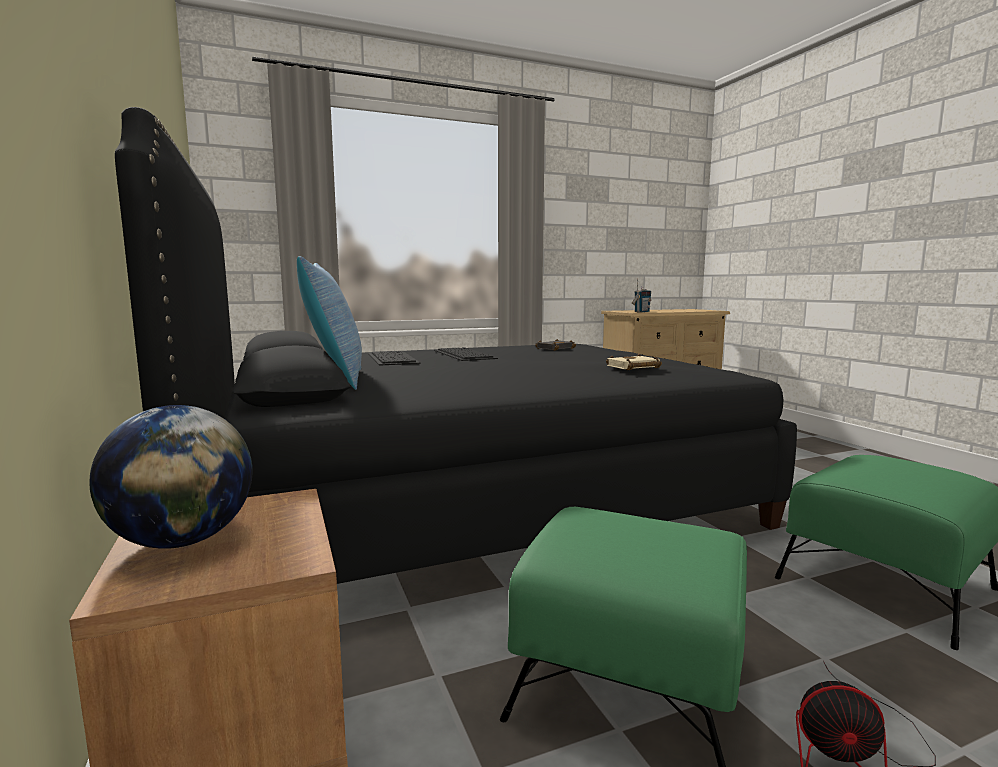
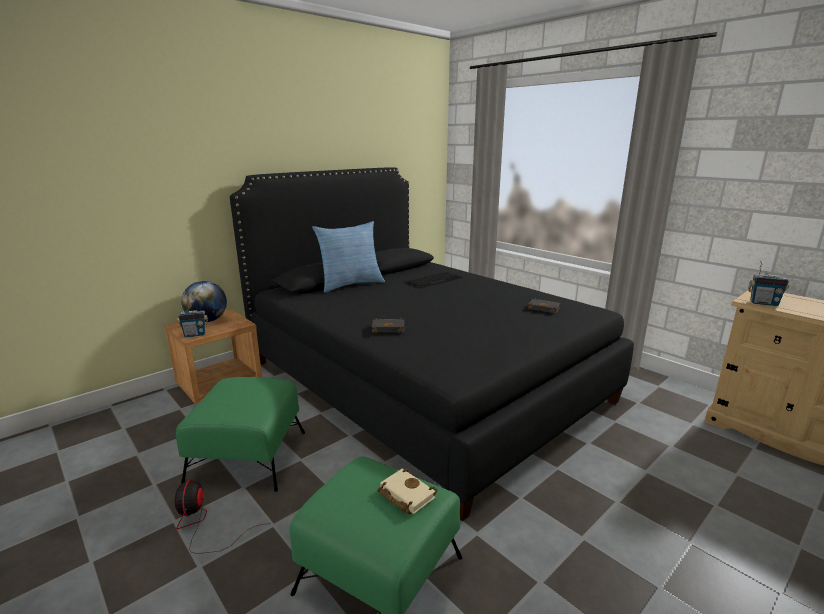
camera: 70 degrees right, 10 degrees up
keyboard [434,347,498,361] -> none
beige book [606,354,662,370] -> beige book moved to [377,469,438,514]
none -> radio [177,300,208,337]
none -> black book [372,318,404,333]

